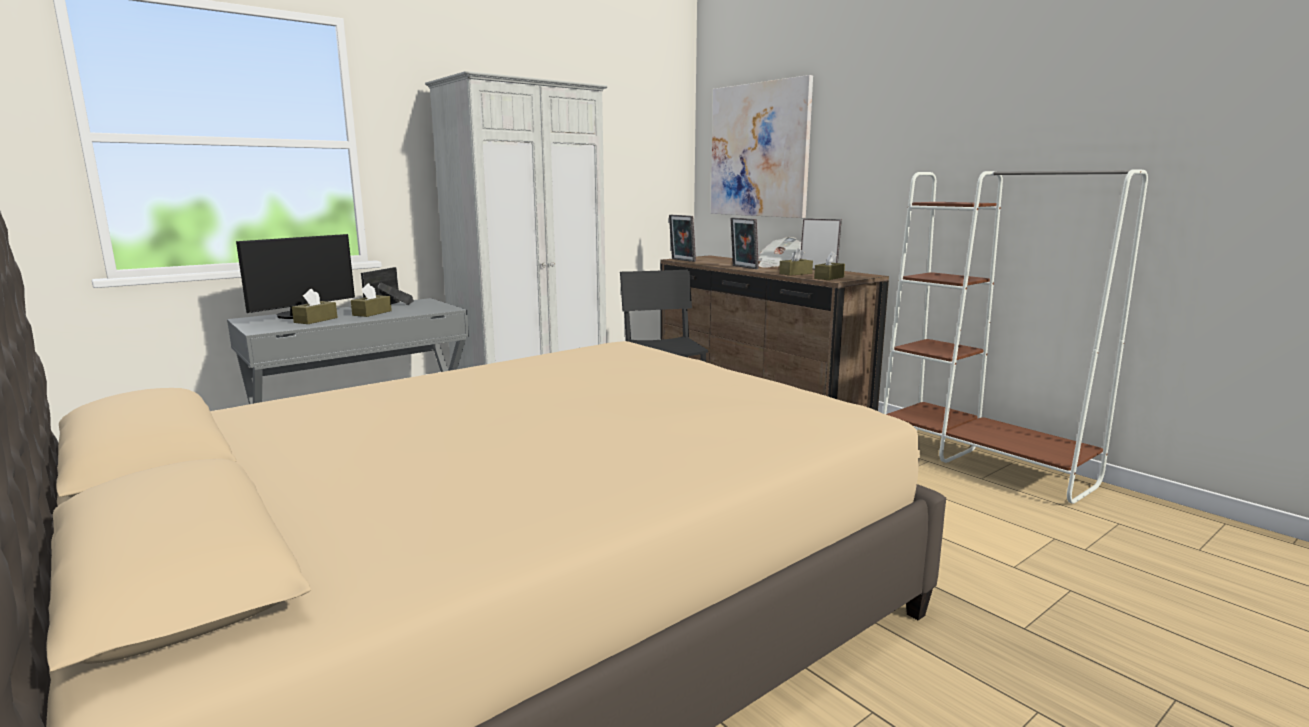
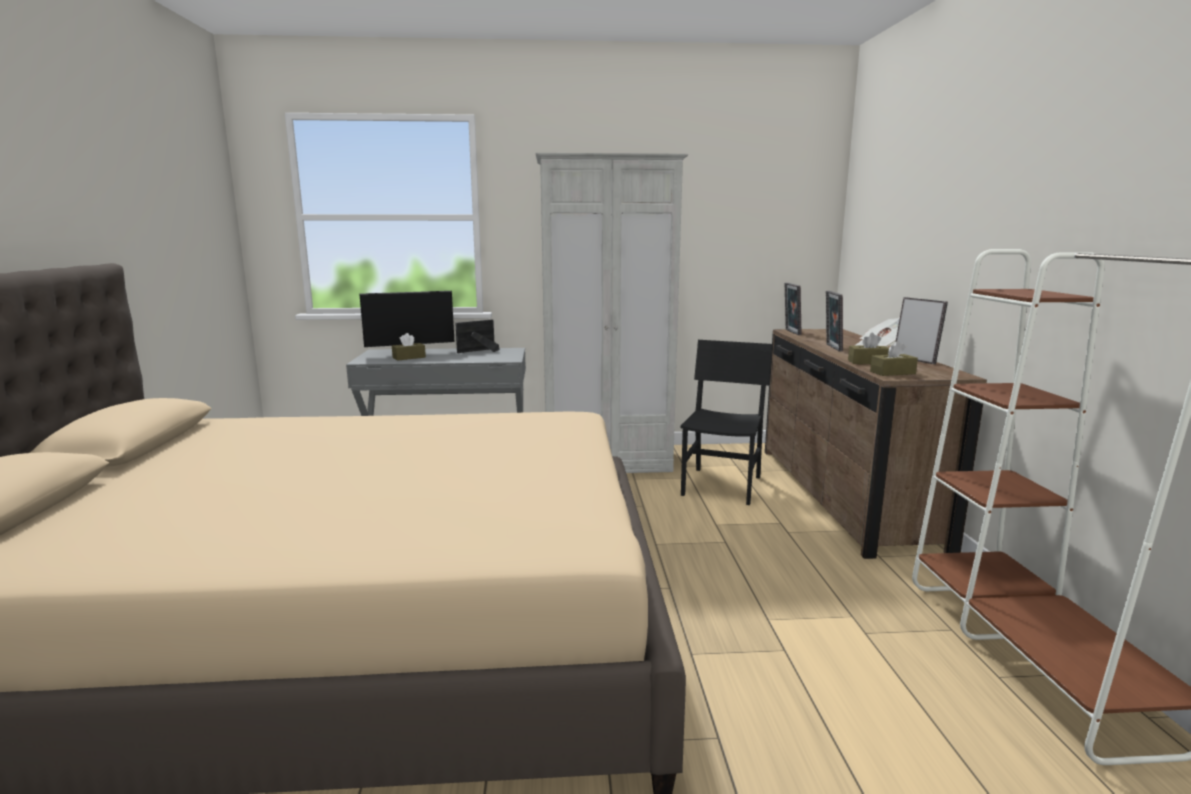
camera: 35 degrees right, 0 degrees up
brown tissue box [351,283,392,317] -> none
picture [711,75,813,218] -> none

